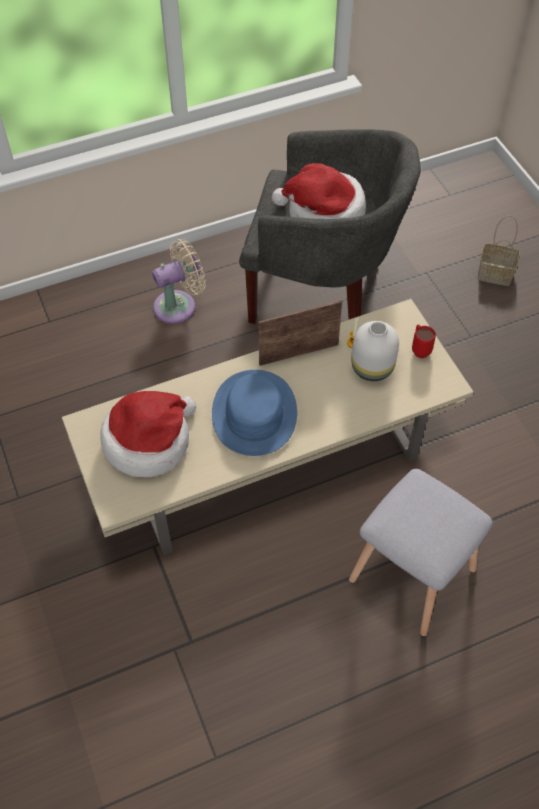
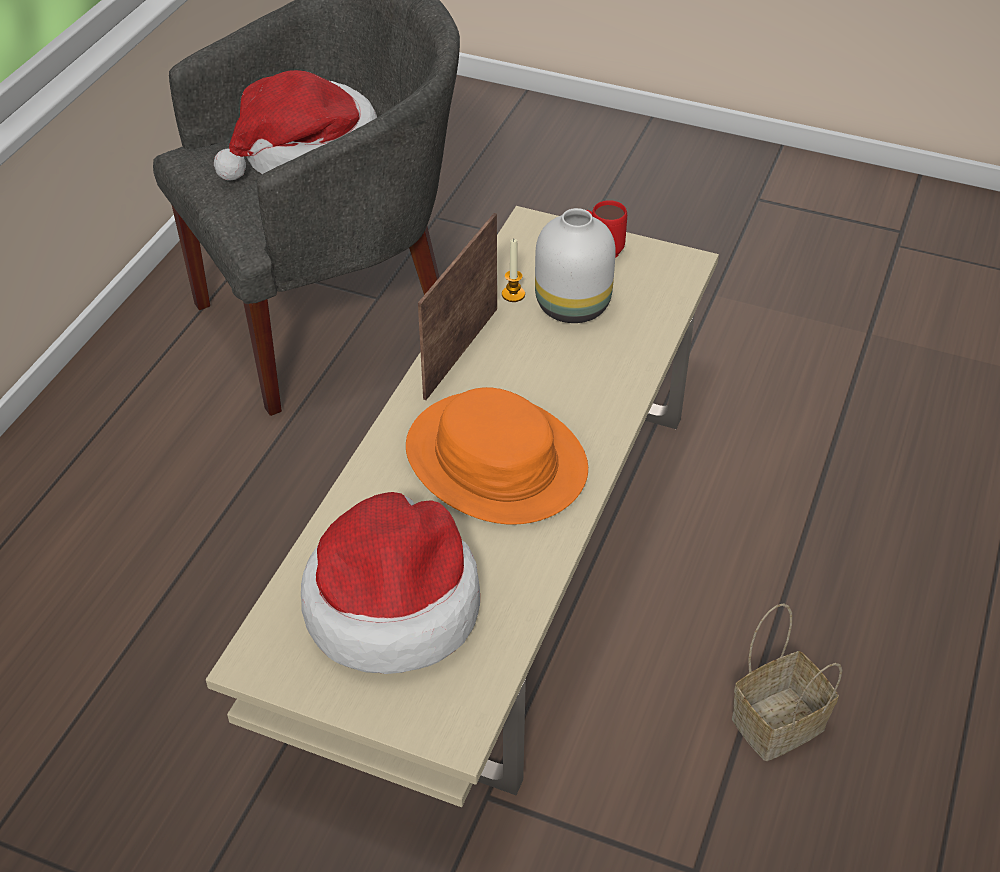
camera: 45 degrees left, 10 degrees down
beige fan [152,239,206,324] -> none
blue hat [212,370,297,456] -> orange hat [406,387,588,525]
grey stool [349,469,493,637] -> none
basket [478,216,520,286] -> basket moved to [732,603,842,761]

